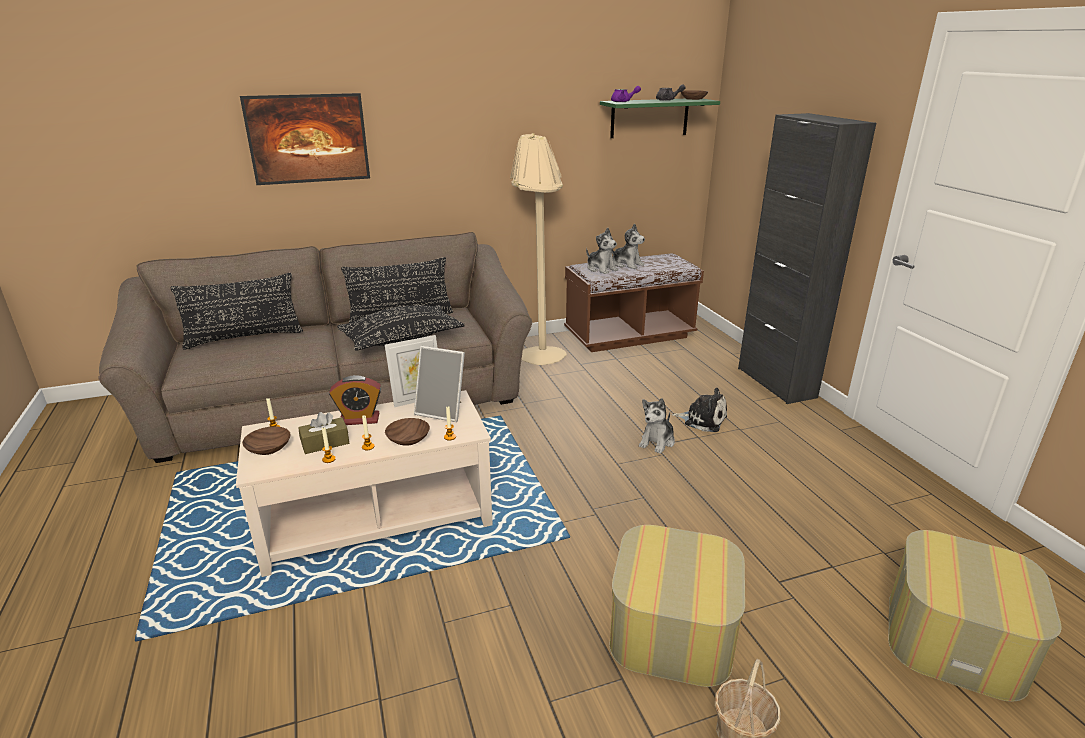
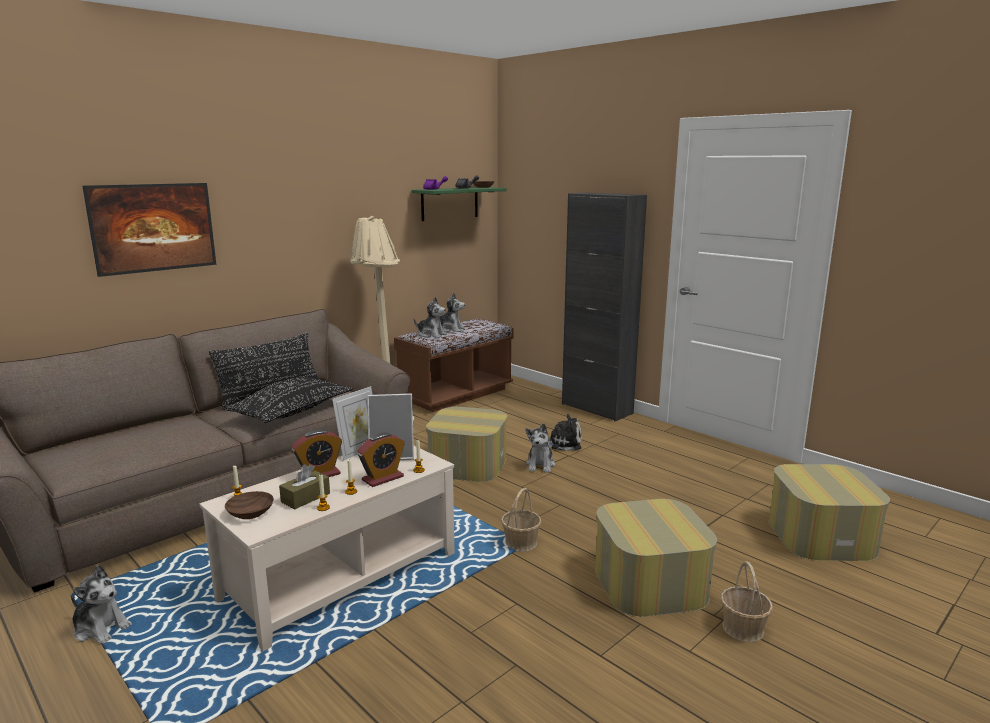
camera: 25 degrees left, 10 degrees down
black pillow [171,273,303,349] -> none
brown bowl [385,418,430,446] -> alarm clock [357,433,405,487]
none -> plush toy [71,565,132,644]
none -> ottoman [426,407,507,482]
none -> basket [501,488,542,552]

